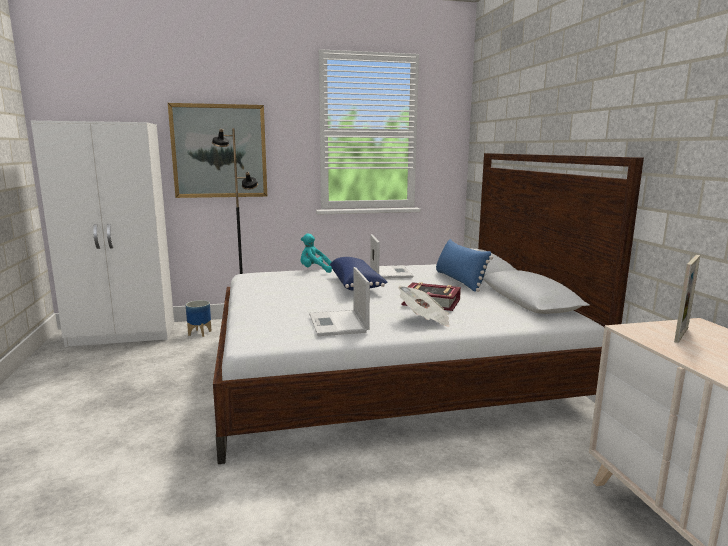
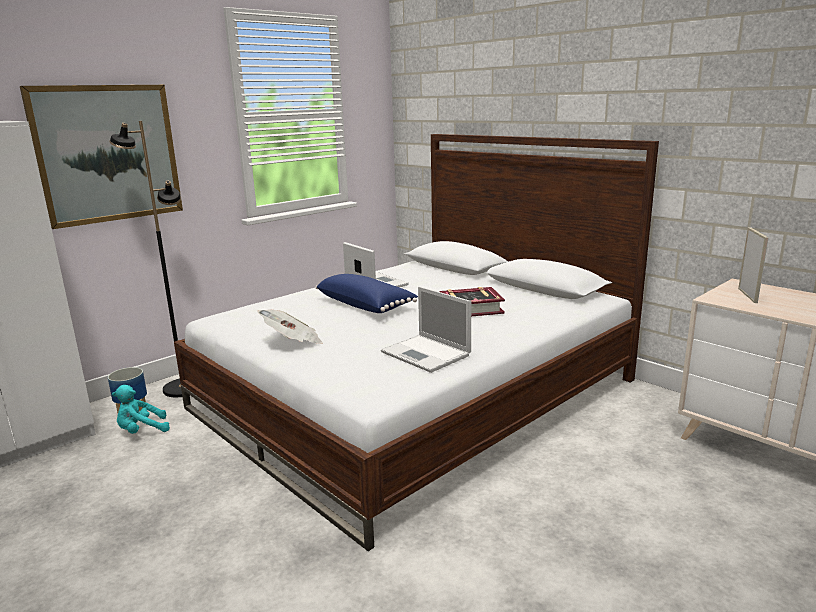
camera: 30 degrees left, 5 degrees up
turquoise plush toy [300,233,332,273] -> turquoise plush toy moved to [112,385,170,434]
newspaper [398,286,450,326] -> newspaper moved to [257,310,324,344]
blue pillow [436,239,493,292] -> none

